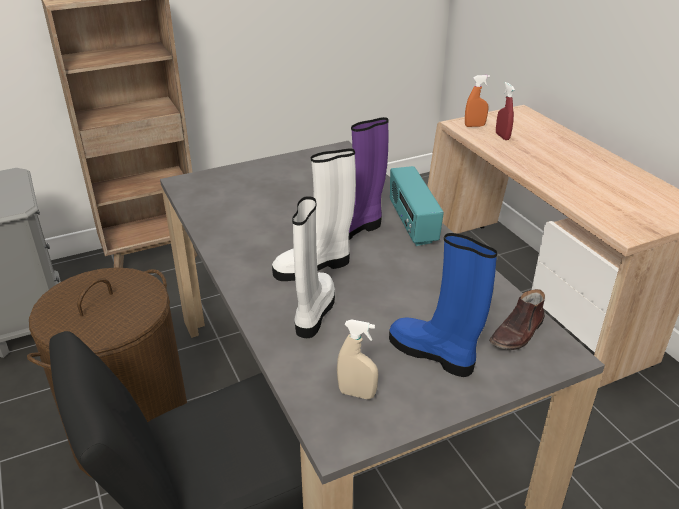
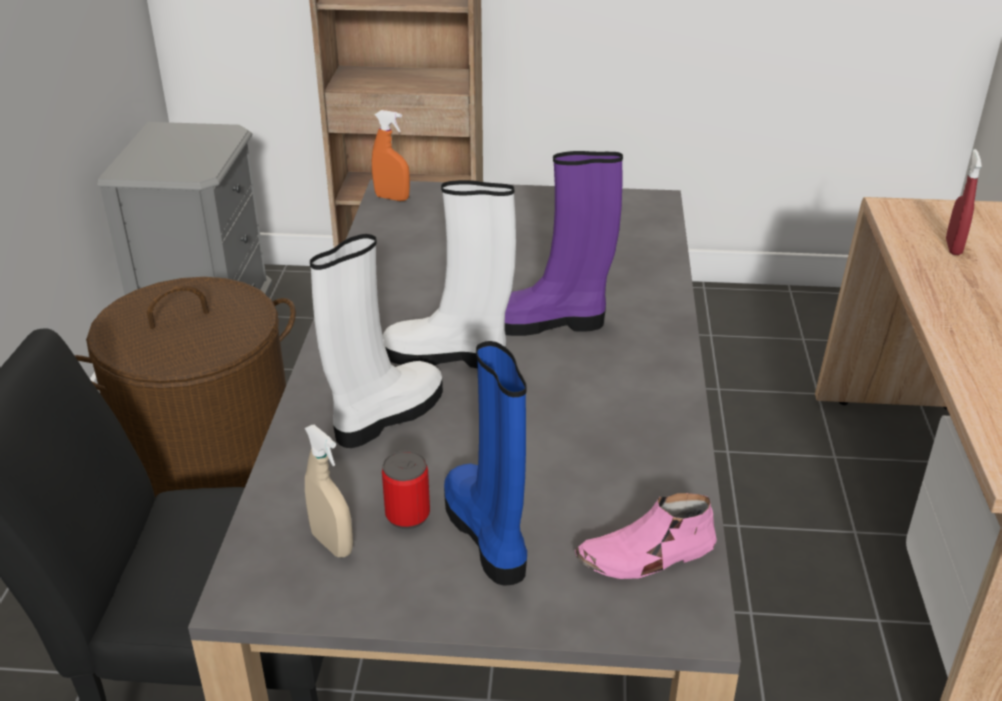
camera: 30 degrees right, 0 degrees up
radio [390,166,444,246] -> none
orange spray bottle [465,75,490,127] -> orange spray bottle moved to [372,110,410,201]
brown shoe [489,289,545,350] -> pink shoe [575,493,717,579]
none -> can [382,450,430,529]

